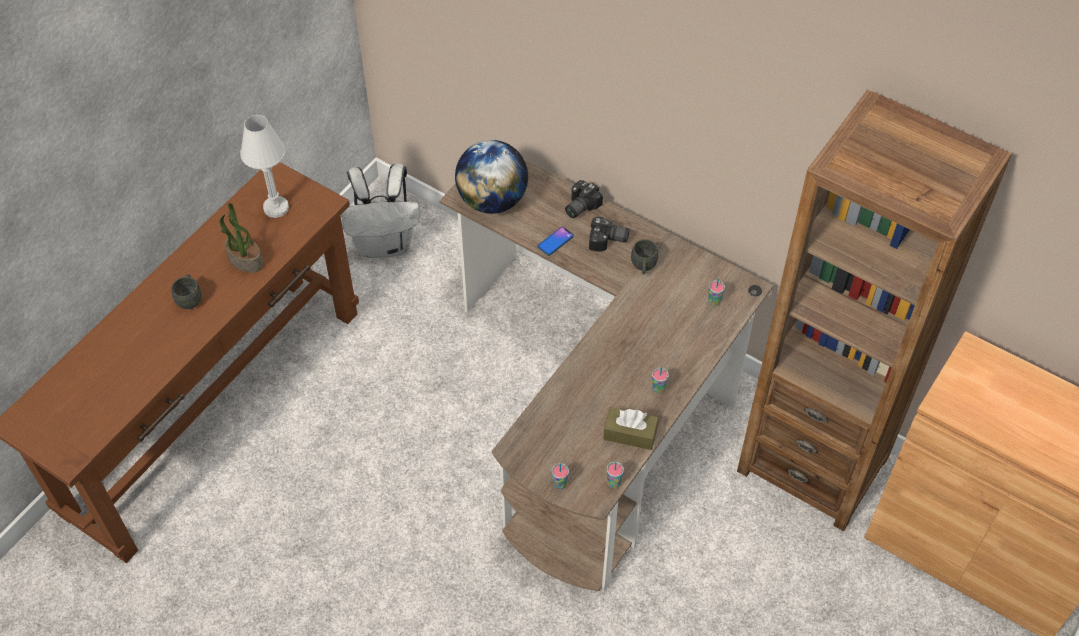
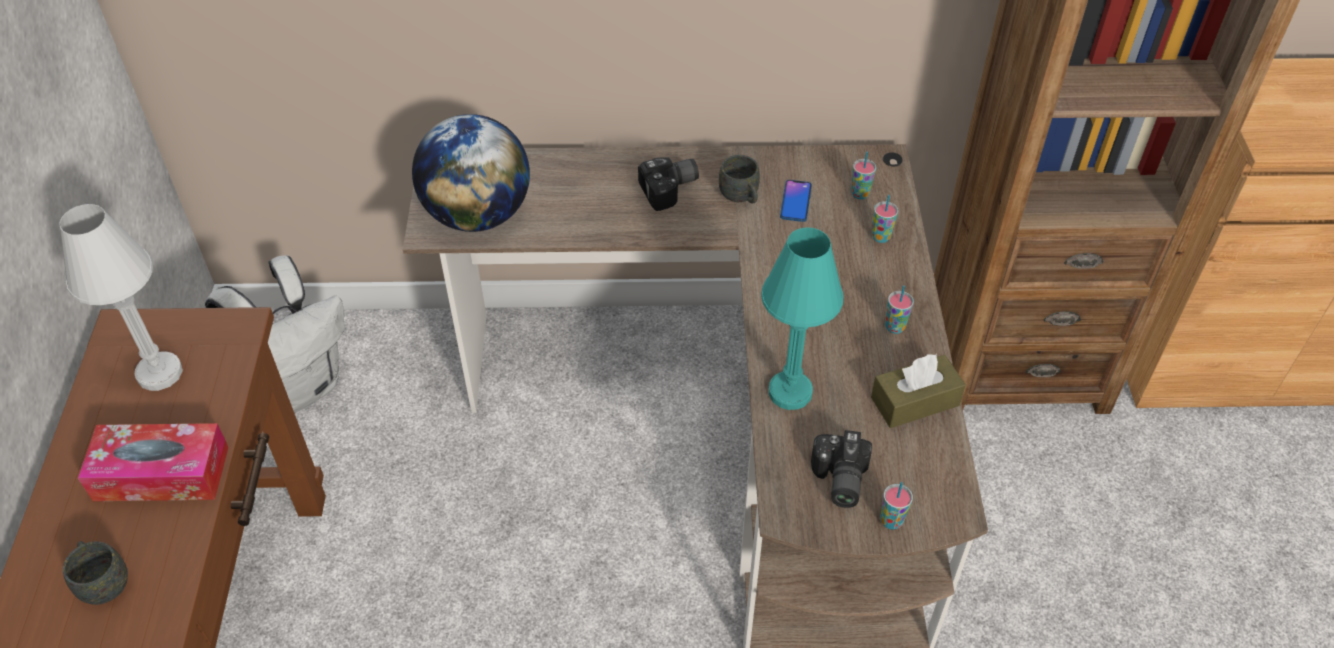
camera: 35 degrees left, 5 degrees down
potted plant [220,203,263,273] -> tissue box [78,423,229,501]
phone [538,227,574,256] -> phone moved to [780,180,812,222]
camera [565,180,603,218] -> camera moved to [811,430,872,508]
cup [607,462,624,488] -> cup moved to [872,195,898,243]
none -> turquoise table lamp [761,227,843,410]

